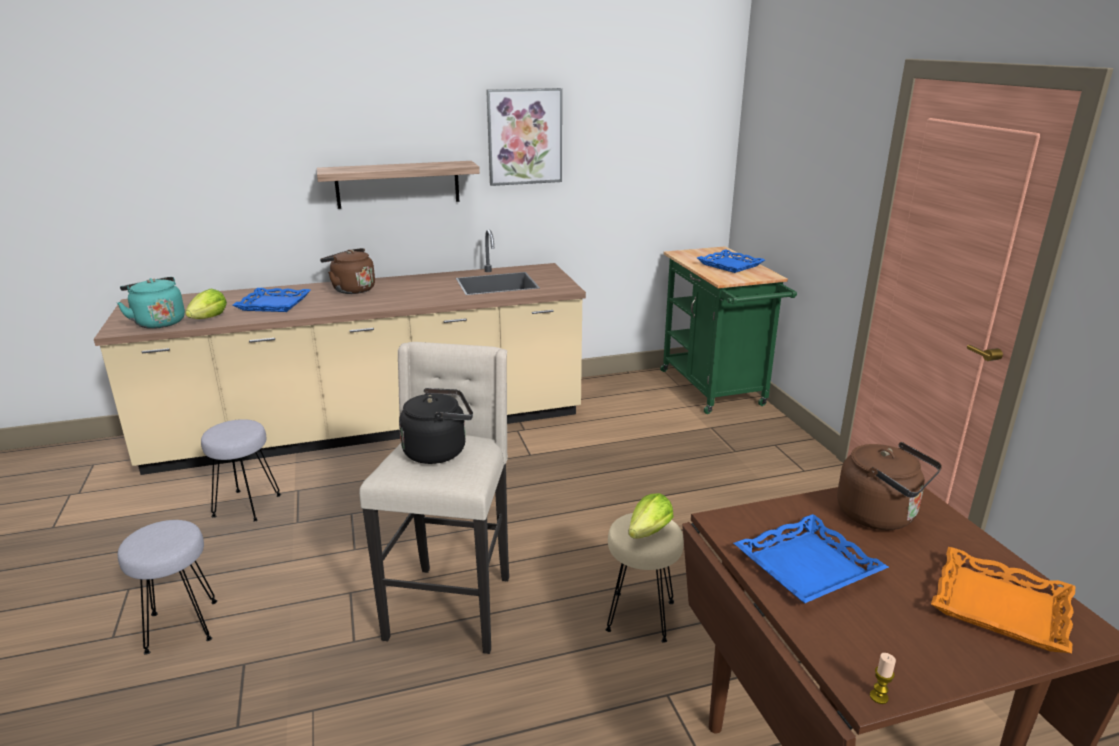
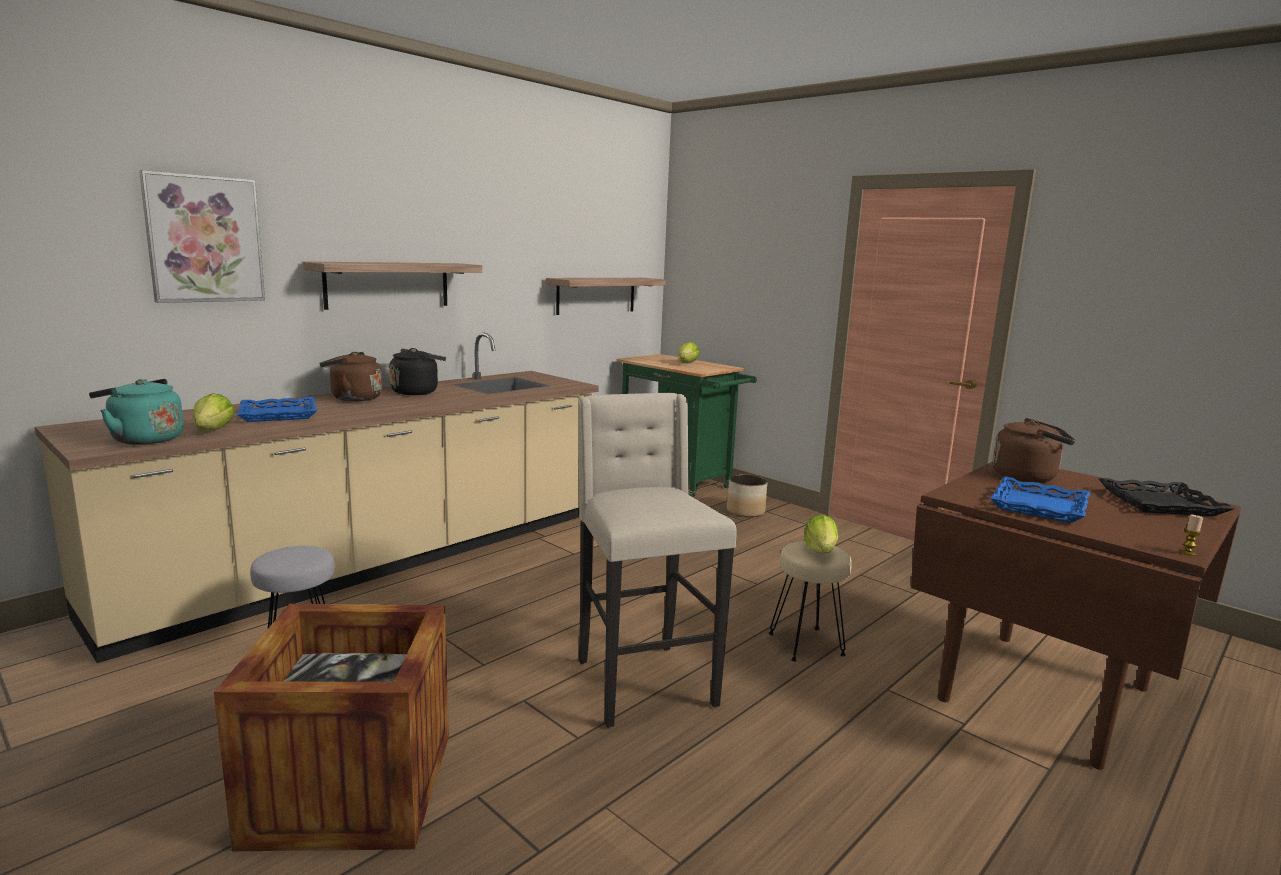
camera: 30 degrees left, 10 degrees down
grey stool [118,520,217,655] -> crate [214,604,449,851]
black kettle [399,388,473,464] -> black kettle moved to [389,348,446,395]
picture [486,88,562,186] -> picture moved to [139,170,265,303]
blue tray [697,249,765,273] -> lettuce [678,342,700,363]
orange tray [931,547,1076,653] -> black tray [1098,478,1235,516]
none -> shelf [546,278,666,315]
none -> planter [727,474,767,517]

